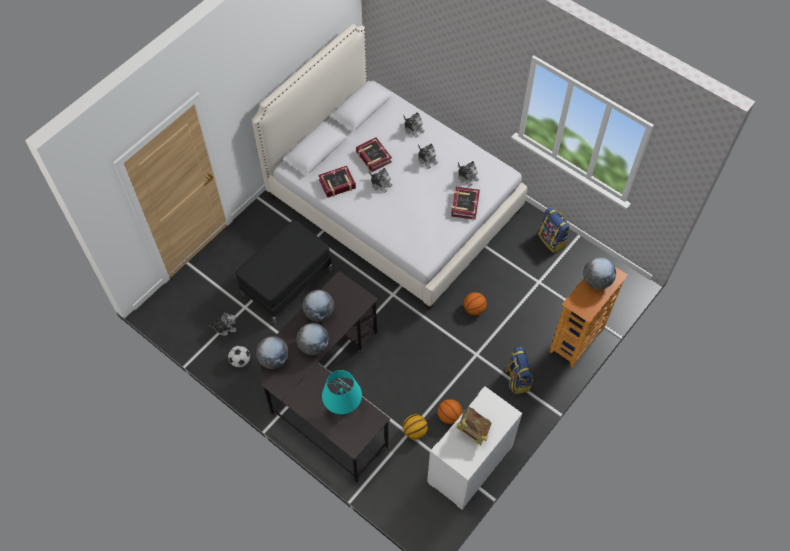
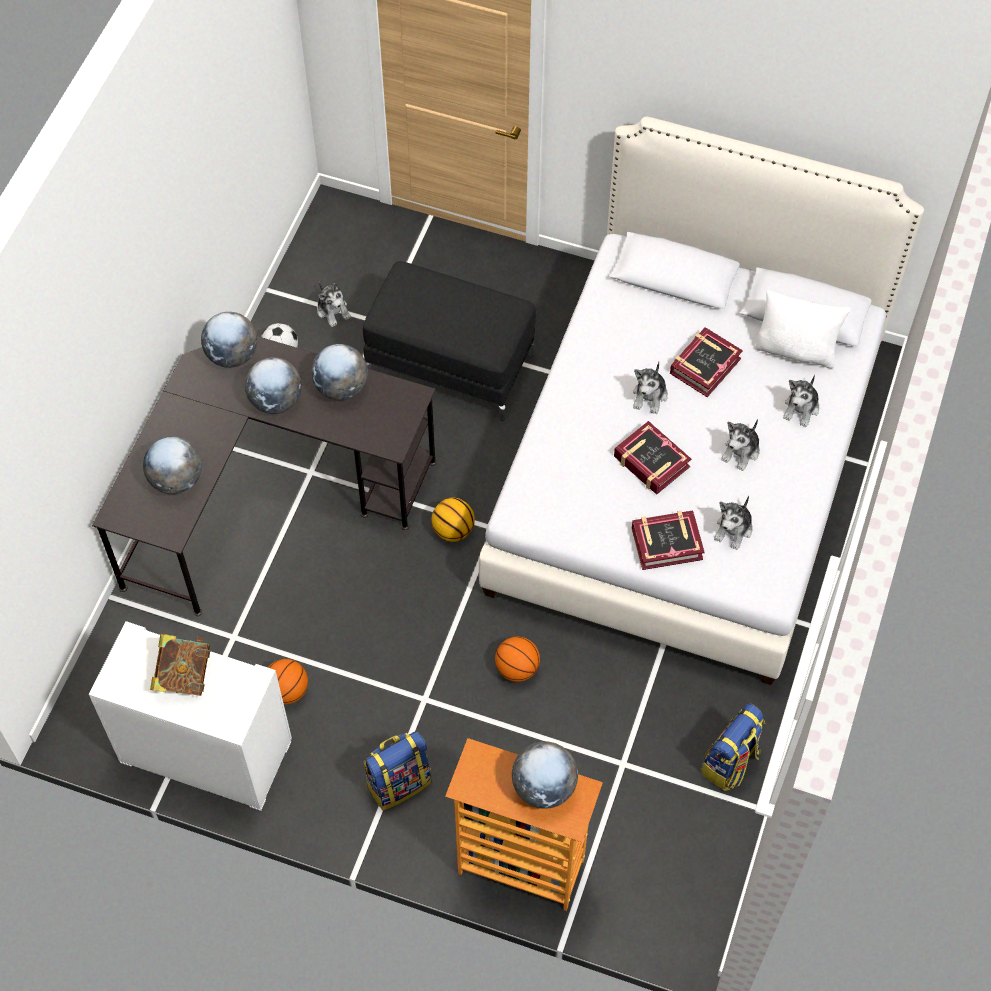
camera: 70 degrees right, 0 degrees up
book [318,166,356,198] -> book moved to [614,421,691,495]
turquoise table lamp [322,370,362,415] -> globe [143,436,202,494]
basketball [403,414,428,440] -> basketball moved to [431,497,475,542]
none -> white pillow [755,290,851,369]

